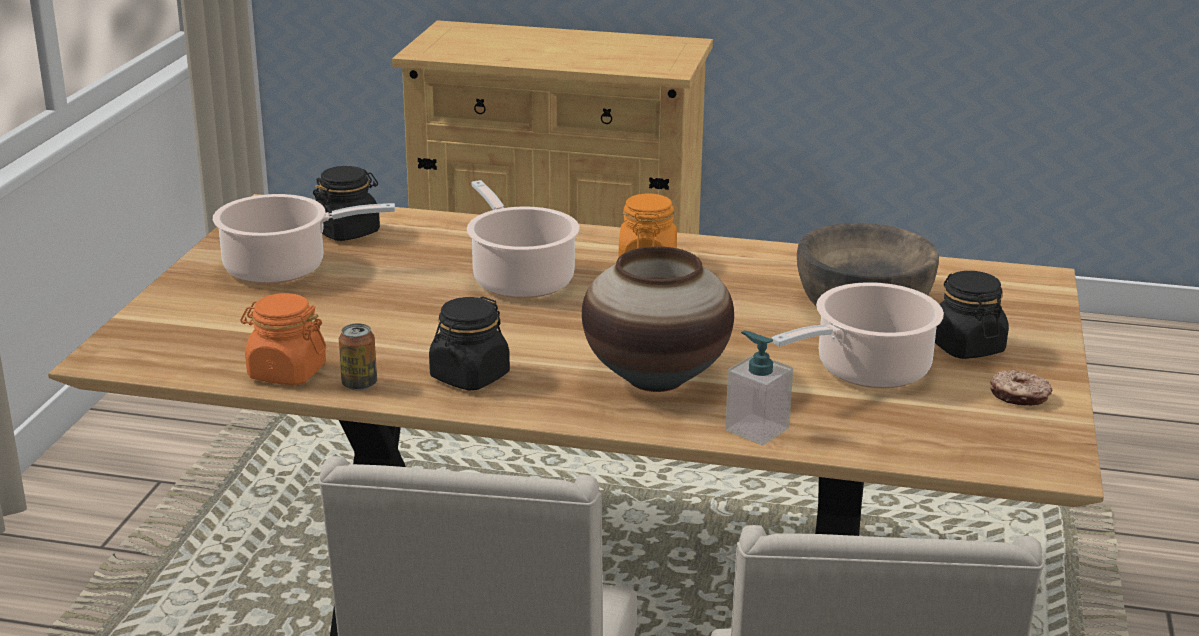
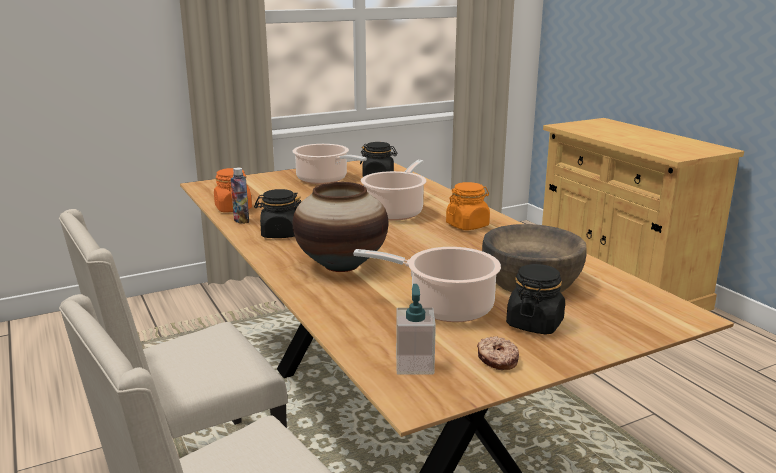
camera: 50 degrees right, 5 degrees down
can [339,323,377,391] -> bottle [231,167,249,224]
soap dispenser [725,331,793,445] -> soap dispenser moved to [396,284,436,375]

